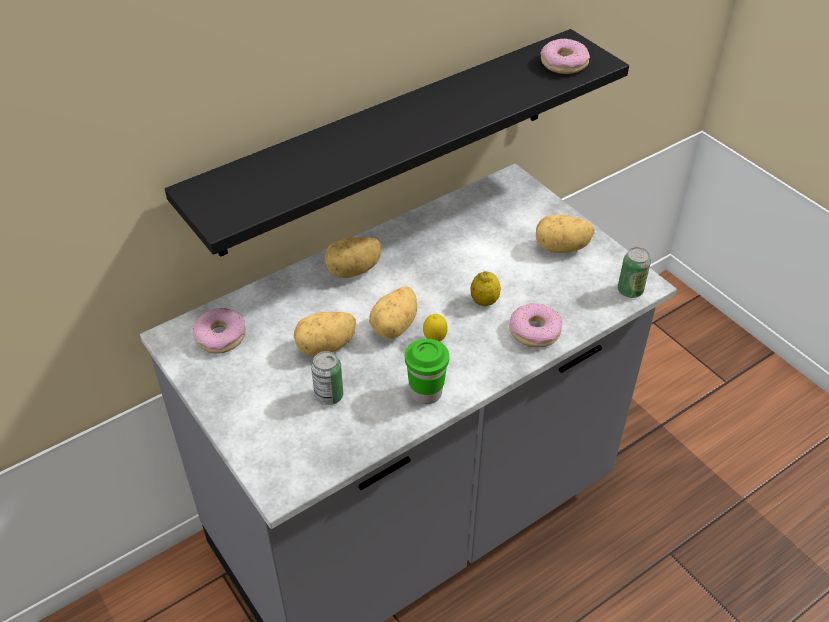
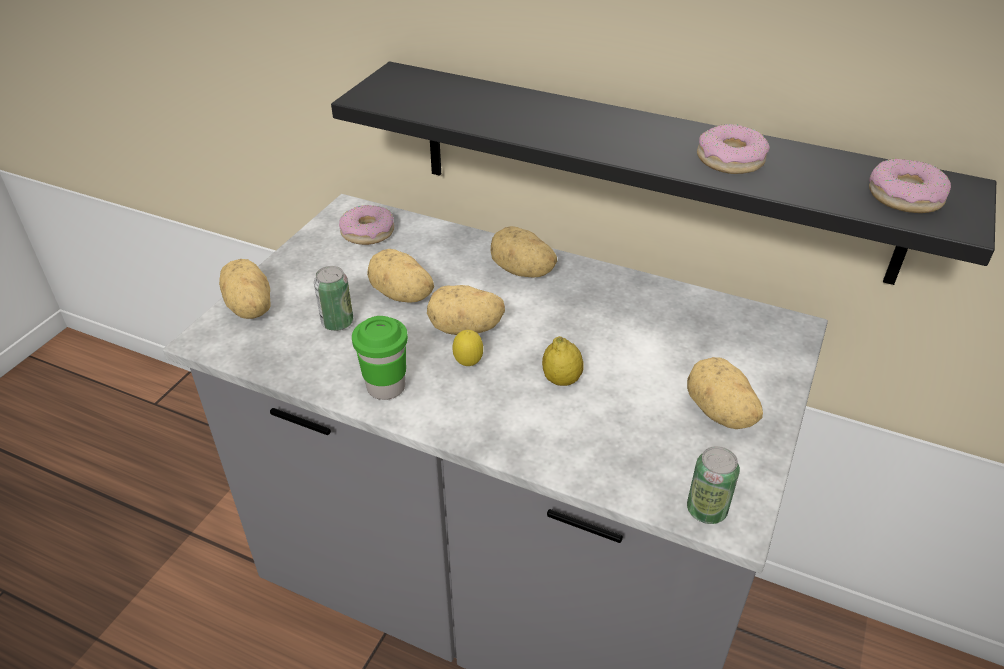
camera: 60 degrees right, 5 degrees down
donut [509,303,562,348] -> donut moved to [697,124,770,174]
none -> potato [219,259,271,319]

